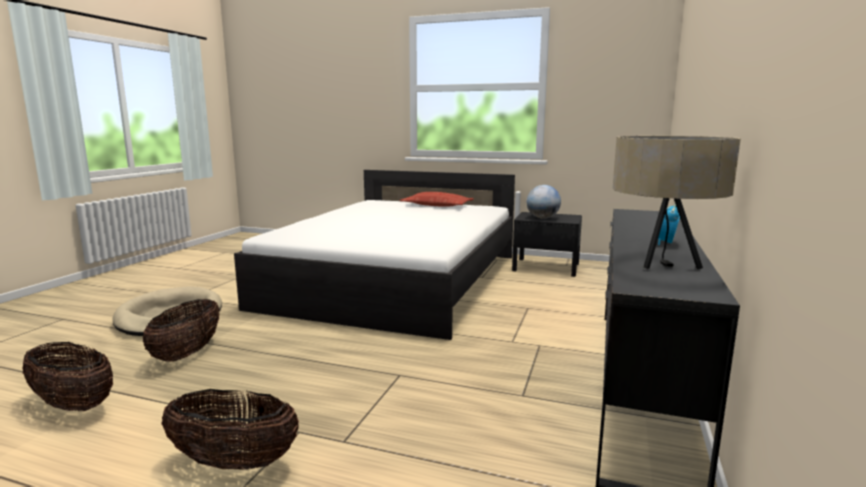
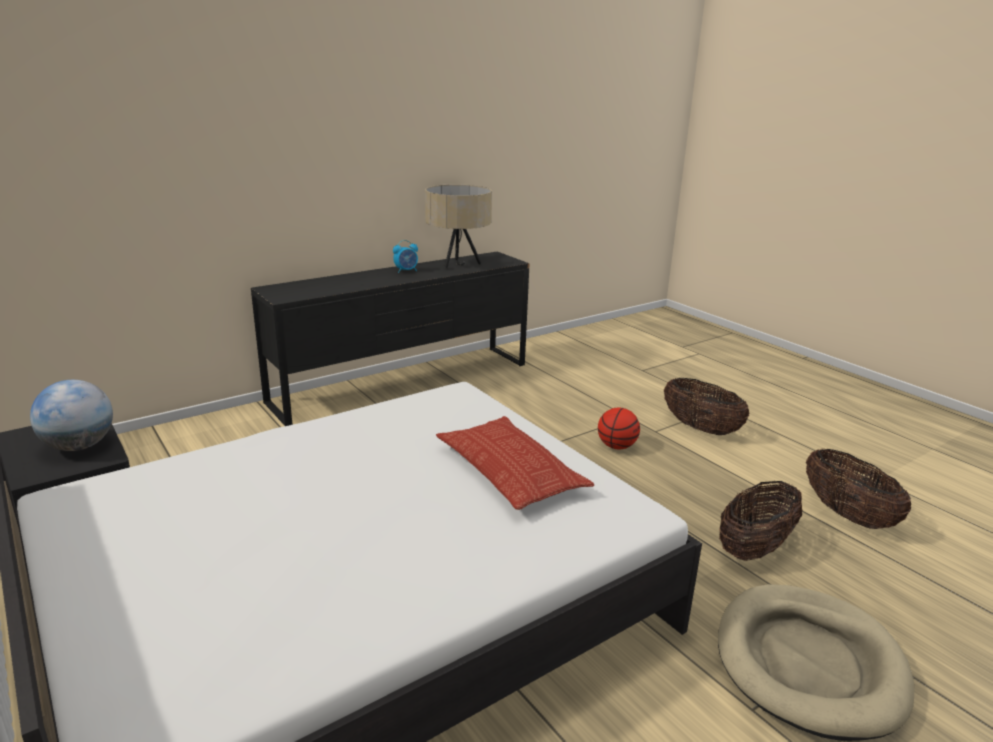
camera: 145 degrees left, 10 degrees up
pillow [399,192,474,207] -> pillow moved to [436,416,594,510]
none -> basketball [598,407,640,449]

